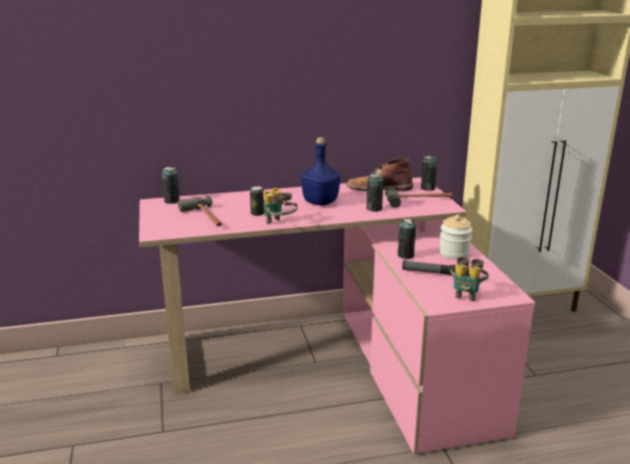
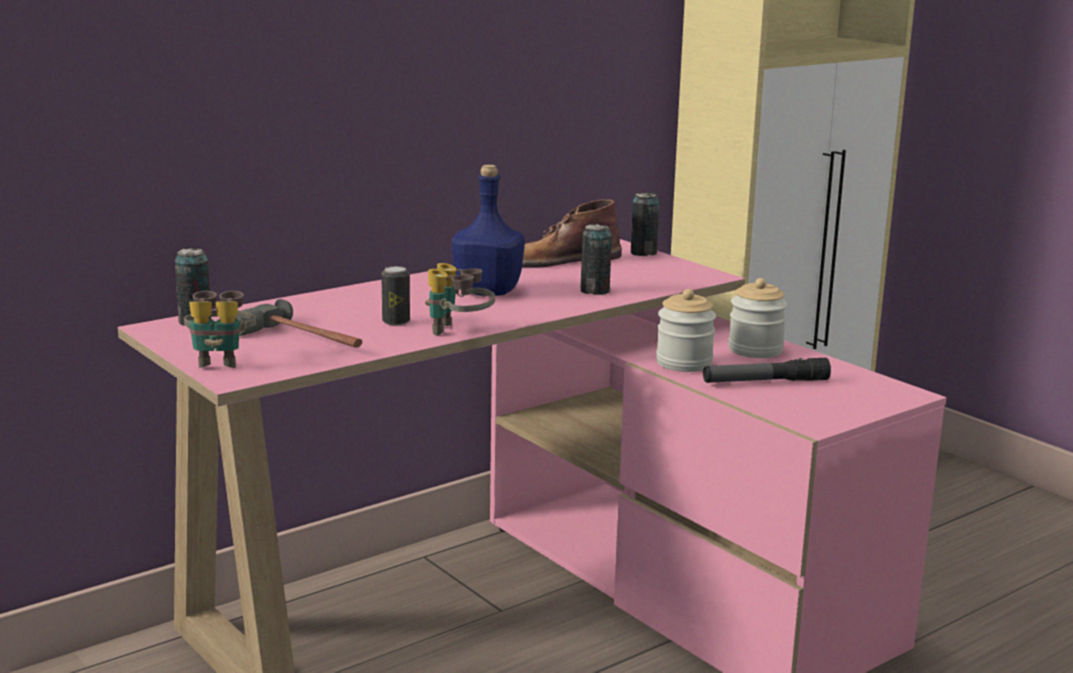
camera: 25 degrees left, 5 degrees down
hammer [385,187,453,208] -> none
can [398,219,416,259] -> jar [656,289,716,372]
binoculars [450,257,489,301] -> binoculars moved to [184,291,256,368]

